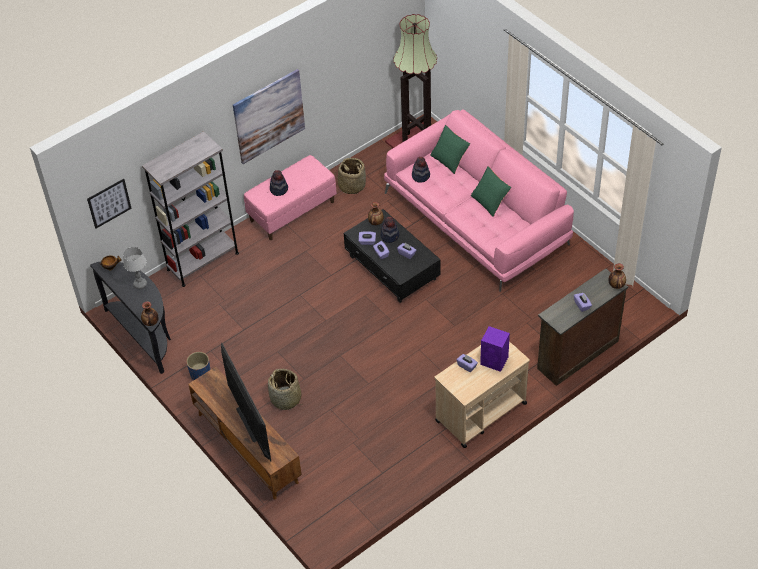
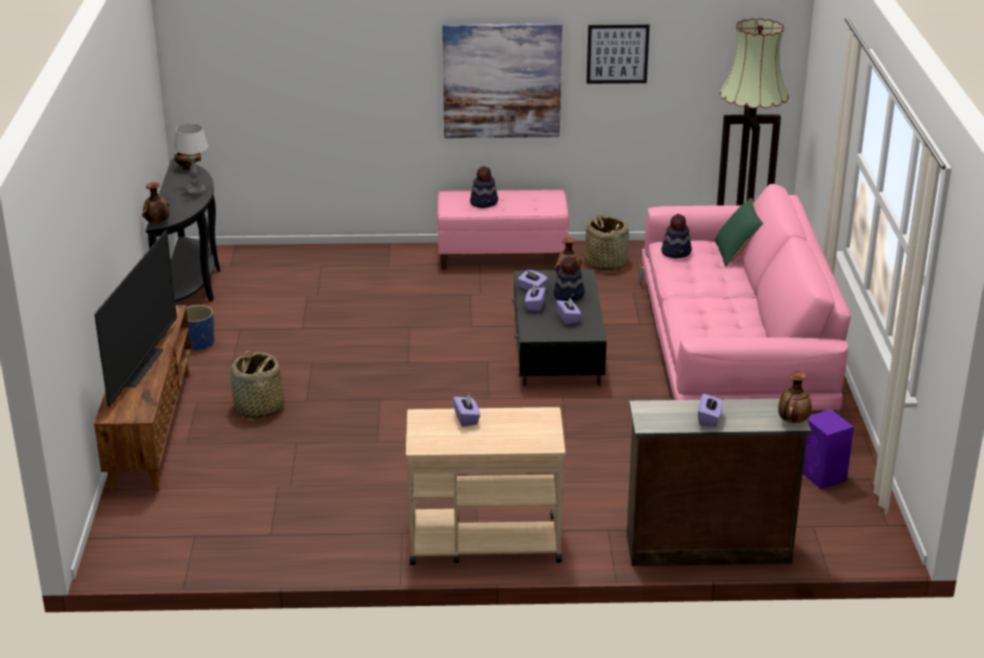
camera: 35 degrees right, 20 degrees down
picture [87,179,132,228] -> picture moved to [586,25,650,84]
grey bookcase [142,131,239,287] -> none
green pillow [471,166,511,217] -> none
purple speaker [480,326,510,372] -> purple speaker moved to [803,409,854,489]

